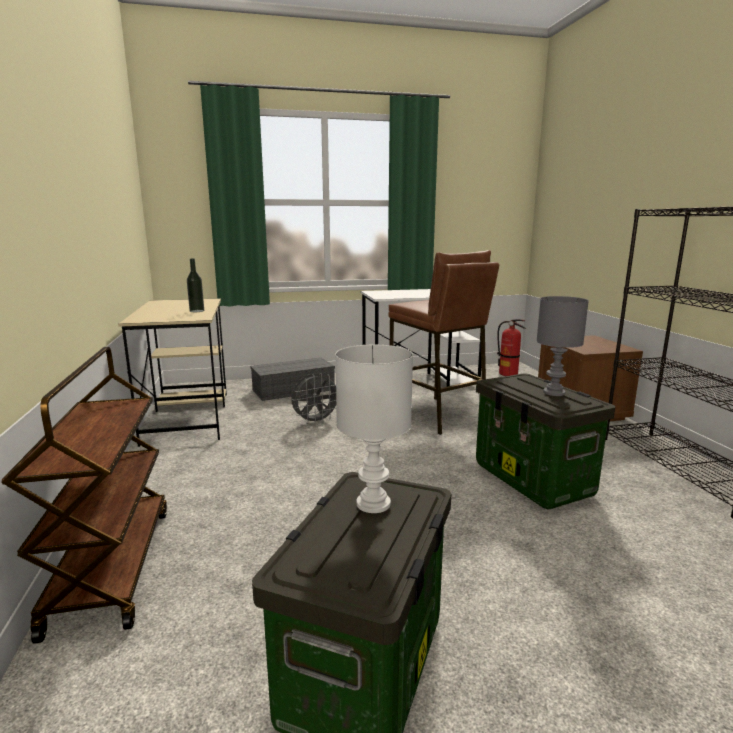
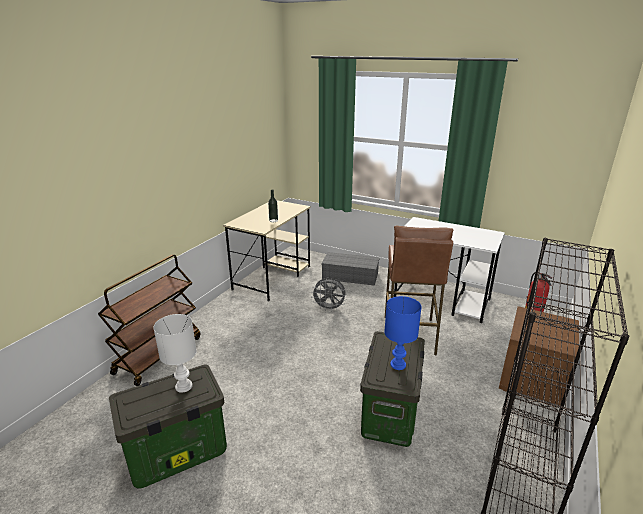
camera: 40 degrees right, 10 degrees up
grey table lamp [536,296,589,396] -> blue table lamp [384,296,422,370]

